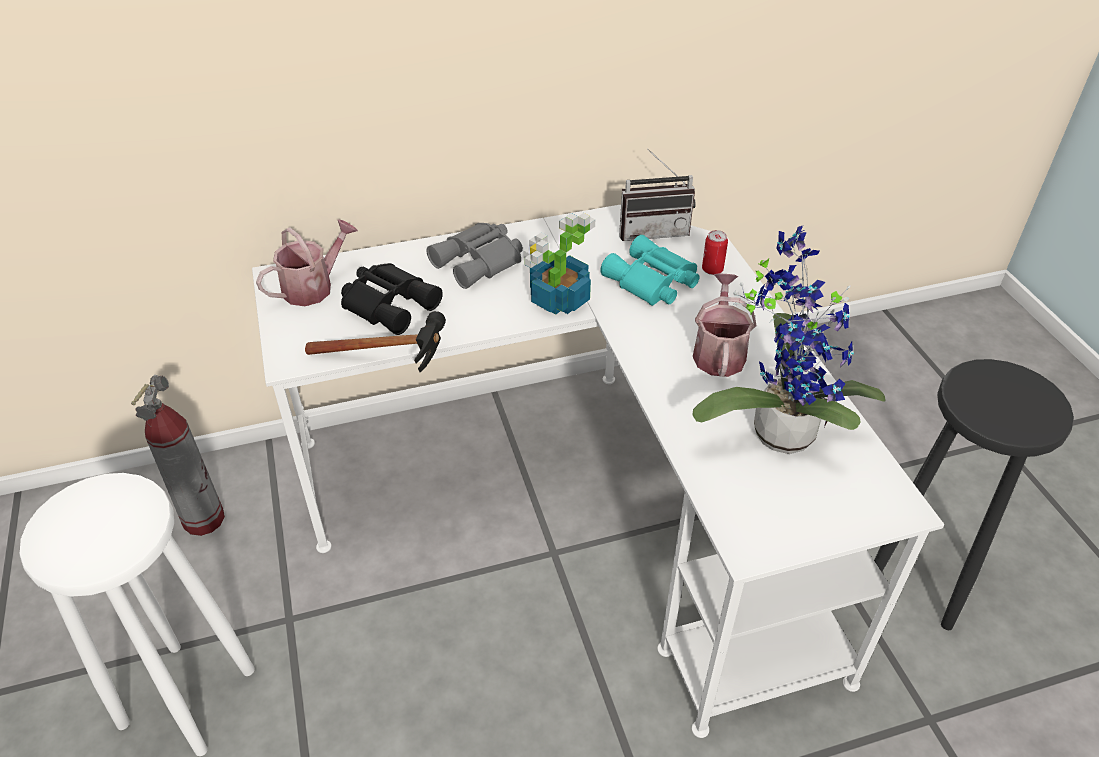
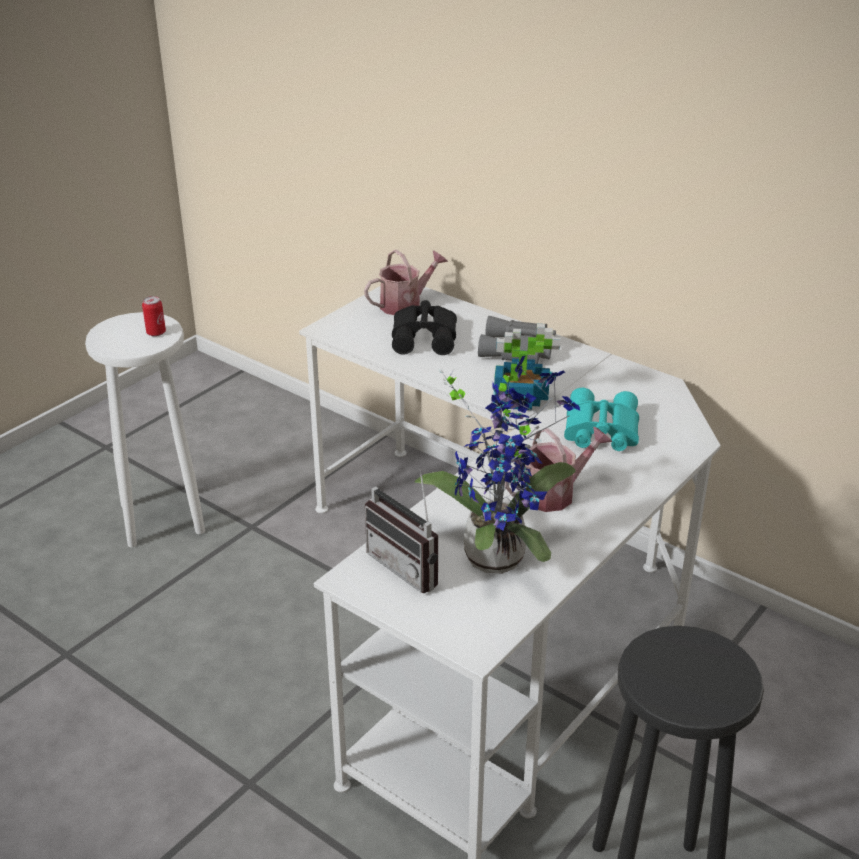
camera: 55 degrees right, 10 degrees down
fire extinguisher [131,375,225,536] -> none
watering can [256,219,358,306] -> watering can turned 45 degrees counterclockwise [364,249,448,315]
hammer [305,311,446,372] -> none
radio [619,148,696,241] -> radio moved to [365,469,438,593]
can [702,230,728,275] -> can moved to [142,296,166,337]

